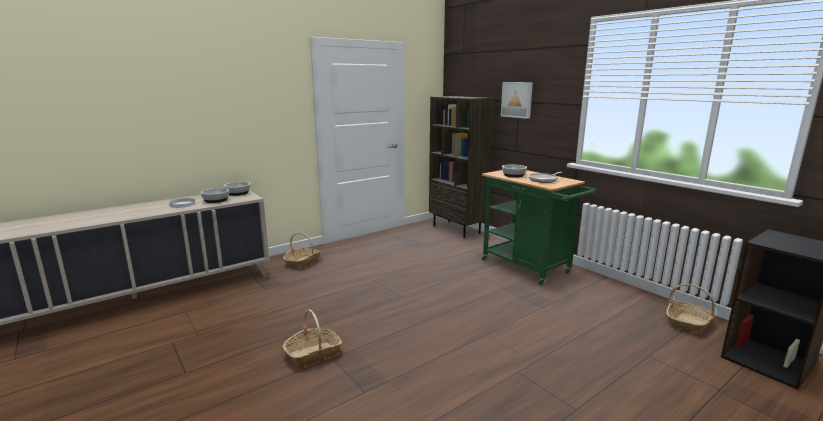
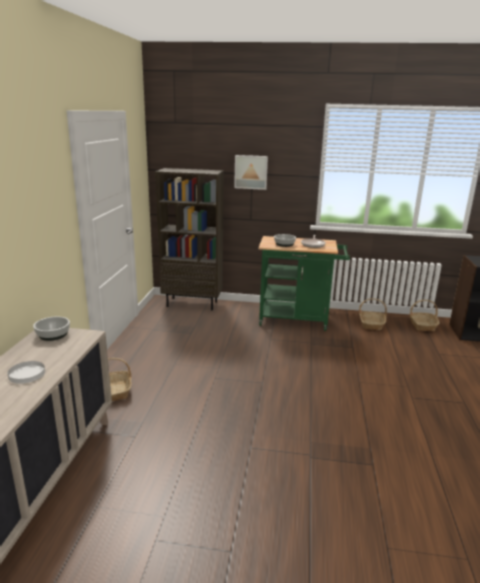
camera: 45 degrees left, 5 degrees up
bowl [200,188,229,203] -> none
basket [283,309,342,368] -> basket moved to [359,298,387,331]

